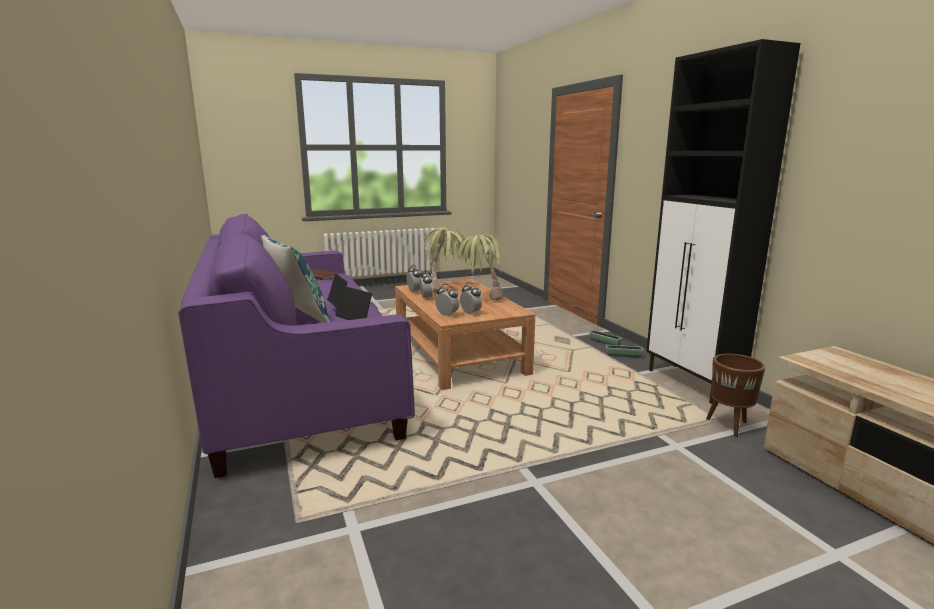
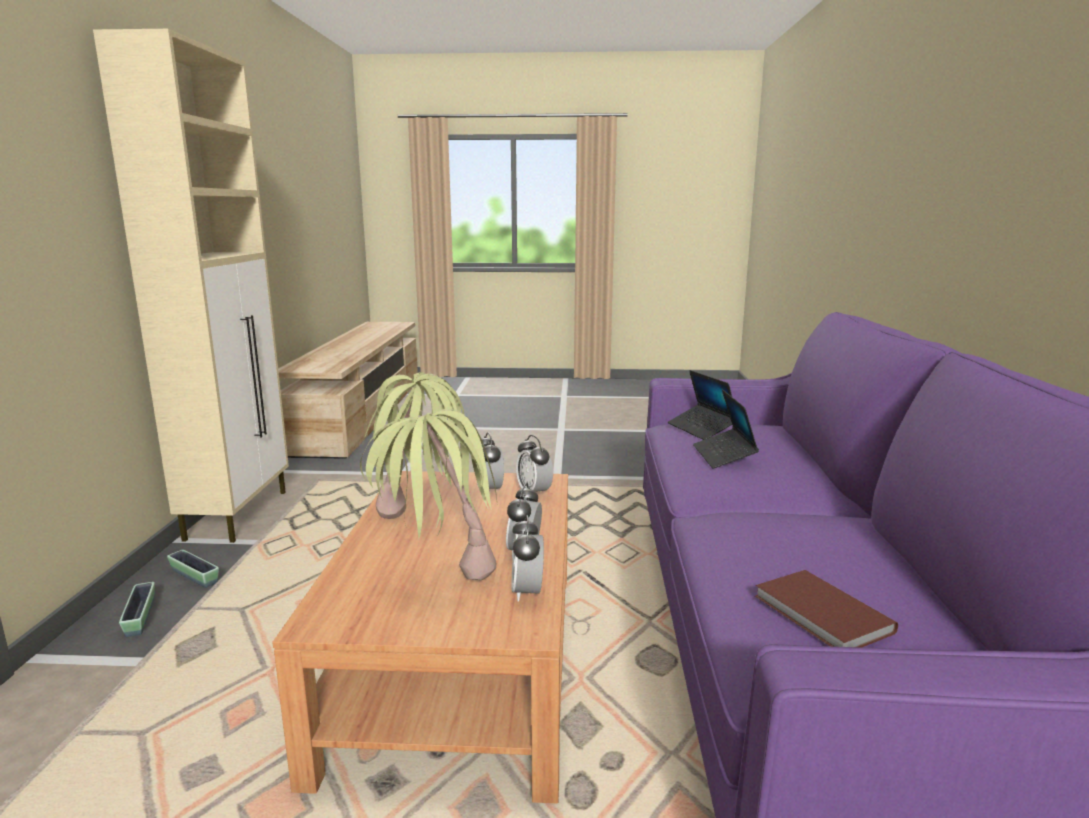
camera: 155 degrees left, 0 degrees up
blue pillow [261,235,330,323] -> none
black cabinet [646,39,801,404] -> beige cabinet [93,29,289,543]
brown planter [706,354,765,437] -> none

